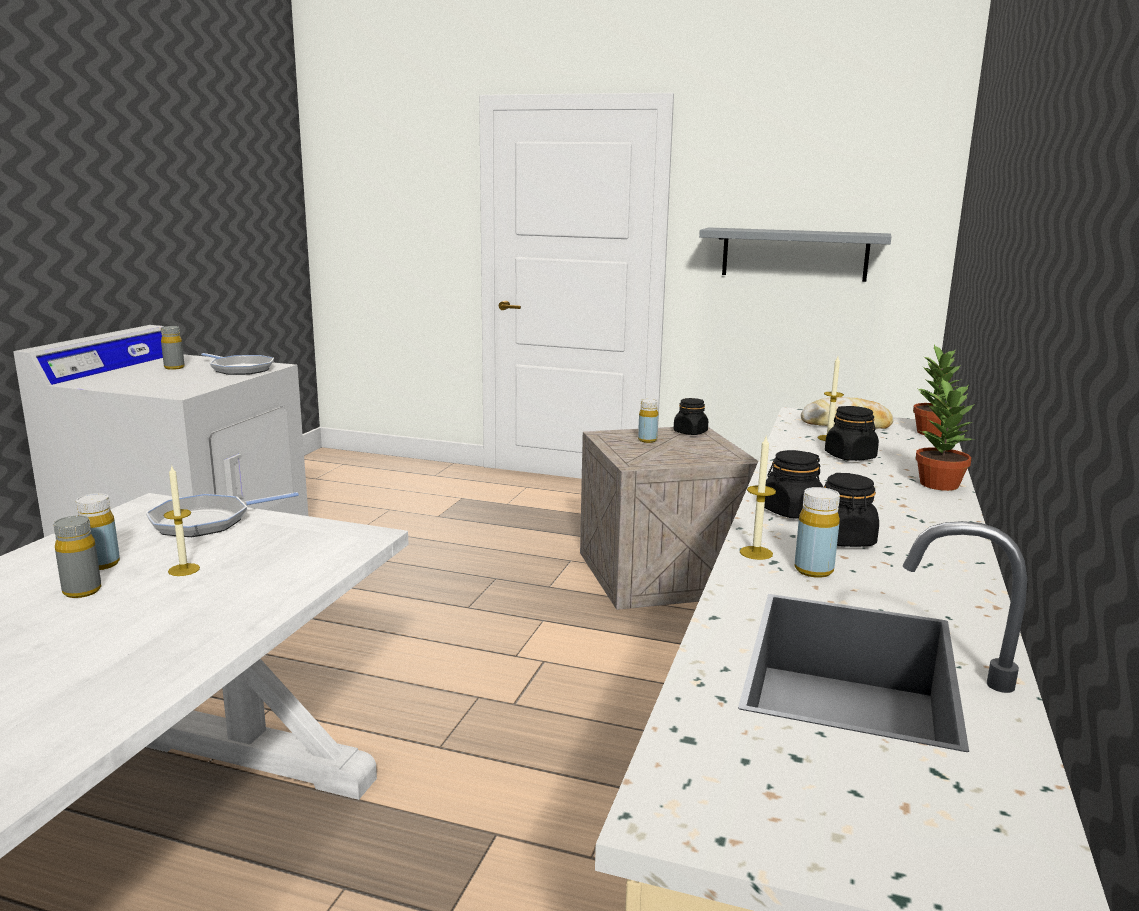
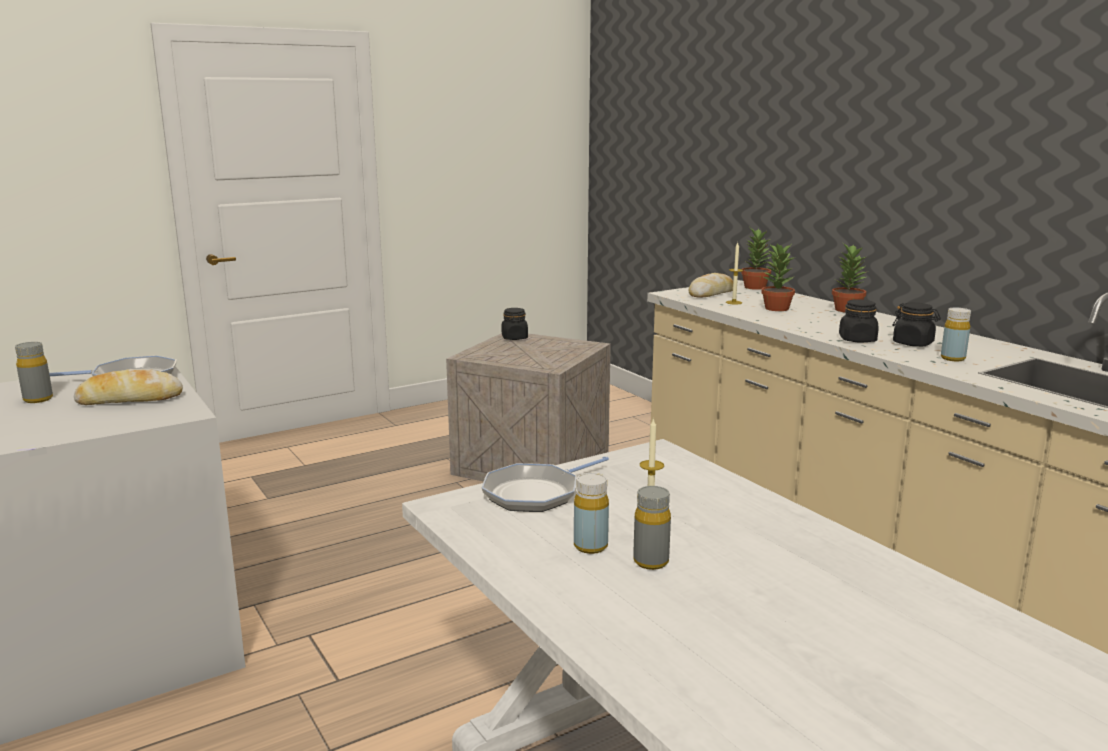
camera: 50 degrees left, 0 degrees up
frying pan [146,492,299,537] -> frying pan turned 45 degrees clockwise [482,456,609,512]
yellow bottle [638,399,658,443] -> none
grey shelf [699,228,891,282] -> none
candle [740,437,776,560] -> none
black jar [825,406,879,461] -> potted plant [761,244,795,311]
none -> bread [74,369,183,405]

